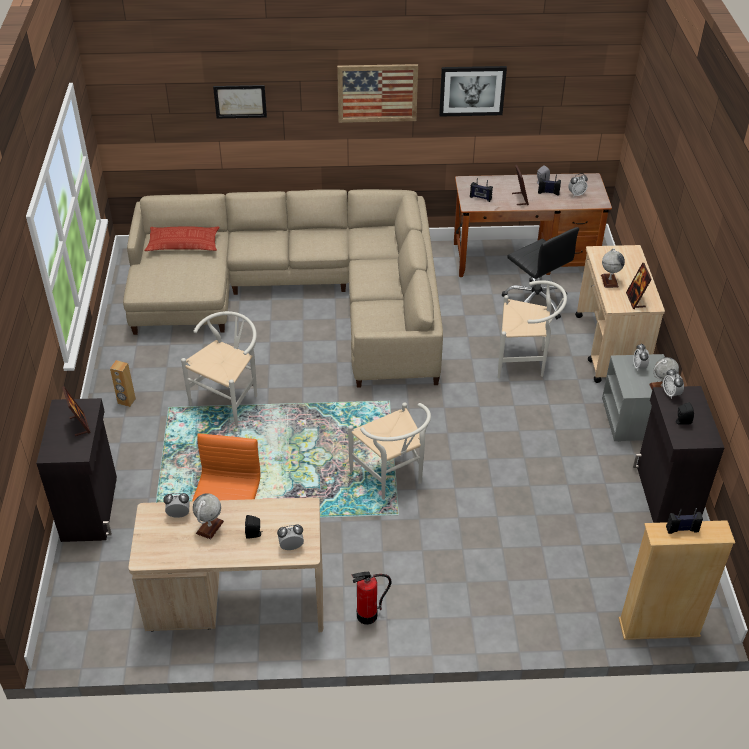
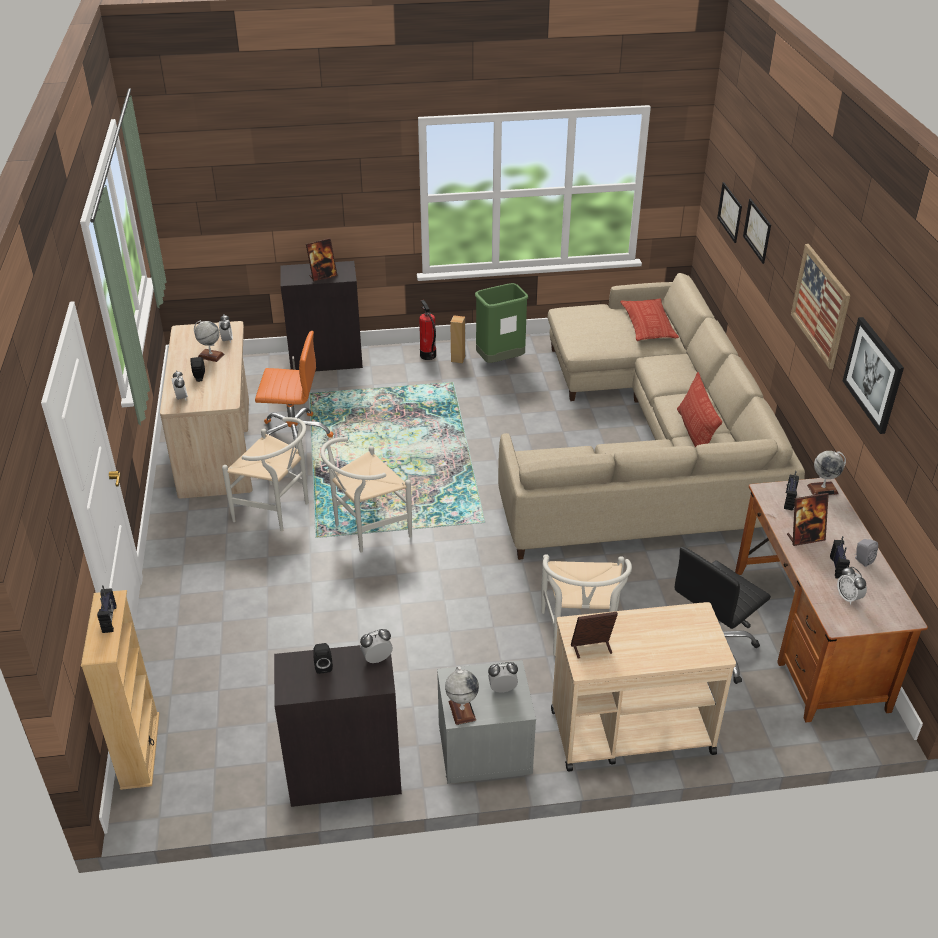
camera: 85 degrees right, 5 degrees down
white chair [181,311,257,426] -> white chair moved to [222,417,309,531]
fire extinguisher [351,572,391,625] -> fire extinguisher moved to [419,300,436,360]
globe [601,249,625,288] -> globe moved to [807,451,846,495]
none -> green trash can [475,283,528,363]
none -> pillow [677,372,722,448]
none -> picture [717,182,742,243]

